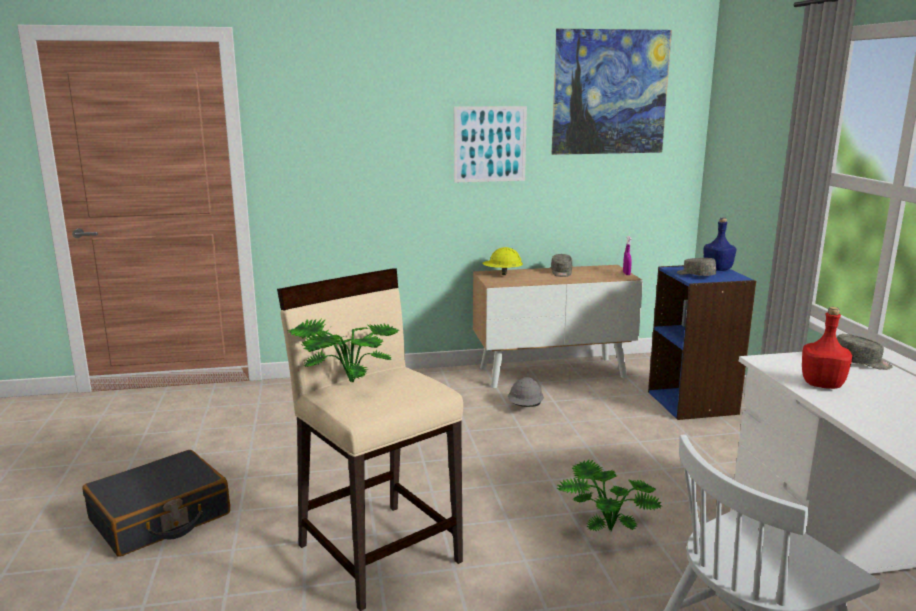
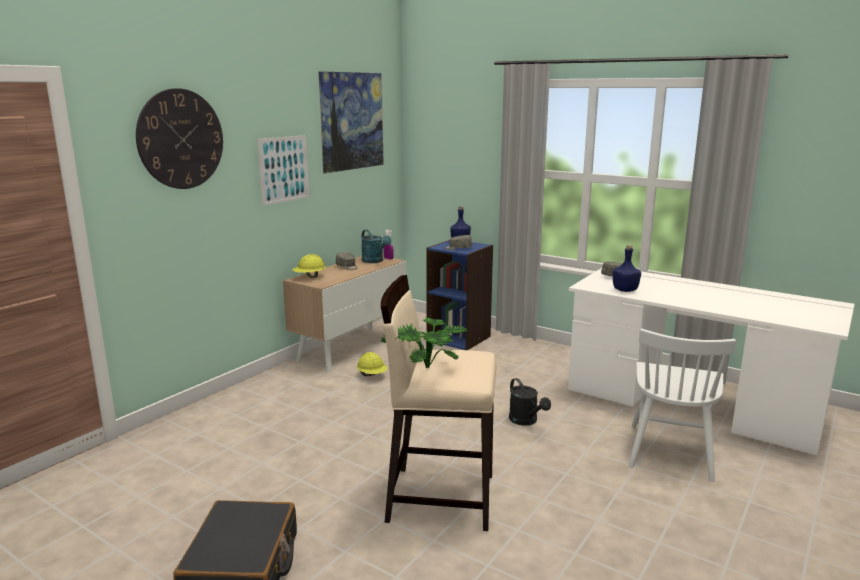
camera: 45 degrees left, 0 degrees up
grey hard hat [508,377,544,407] -> yellow hard hat [357,352,387,376]
potted plant [556,459,662,531] -> black watering can [509,378,551,426]
red bottle [802,307,852,389] -> blue bottle [613,245,641,292]
none -> wall clock [136,88,223,189]
none -> turquoise watering can [361,230,391,263]

